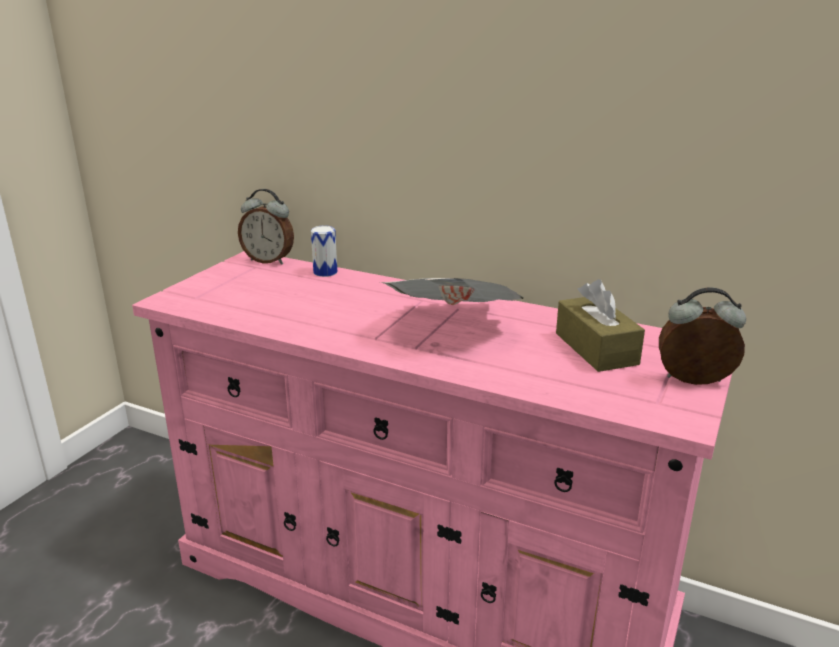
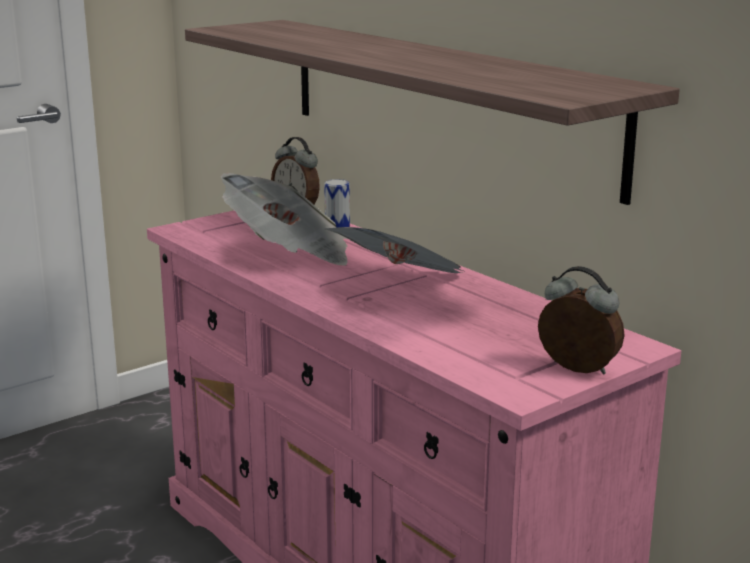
camera: 25 degrees right, 5 degrees down
brown tissue box [556,279,645,372] -> none
none -> shelf [185,20,679,205]
none -> newspaper [221,173,348,266]

